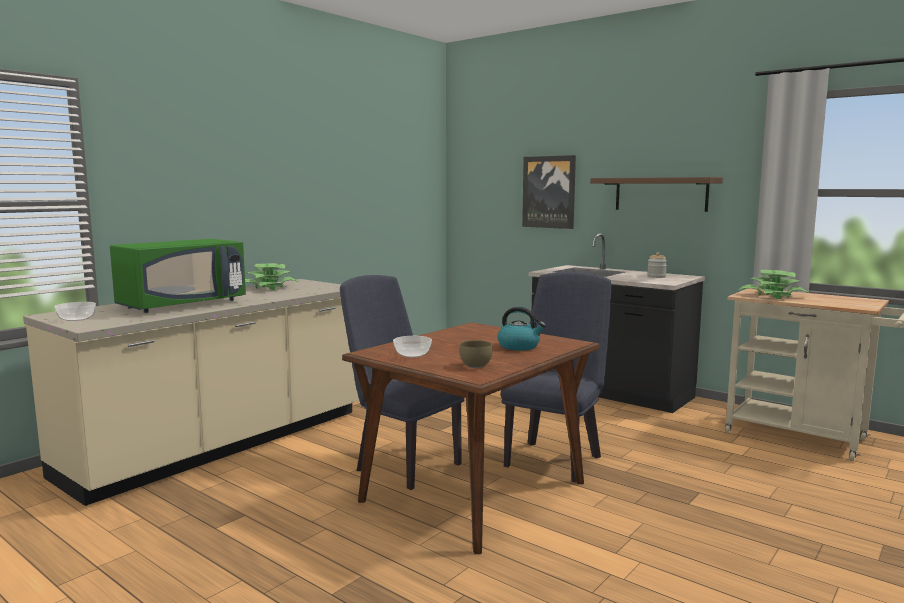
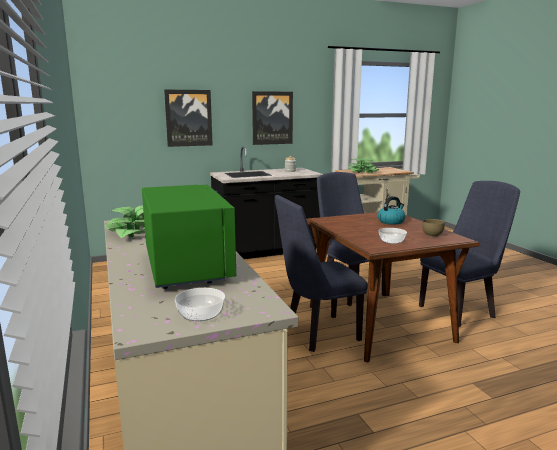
camera: 60 degrees left, 5 degrees up
brown shelf [590,177,723,212] -> picture [252,91,293,145]
none -> blue chair [419,181,520,327]

